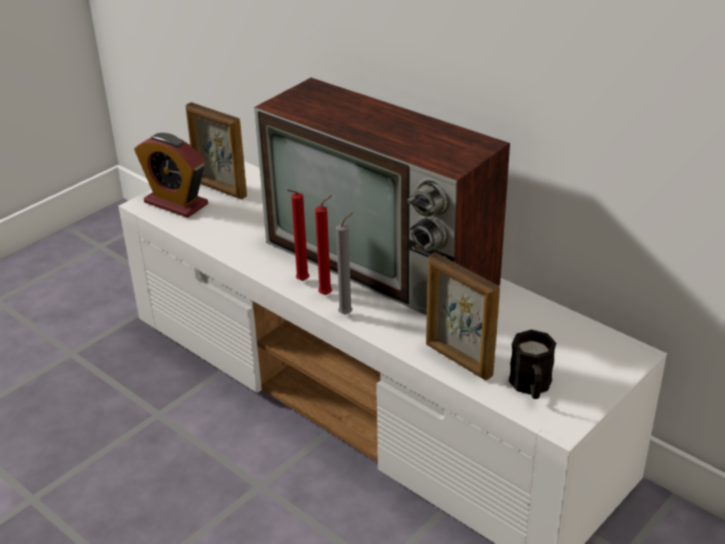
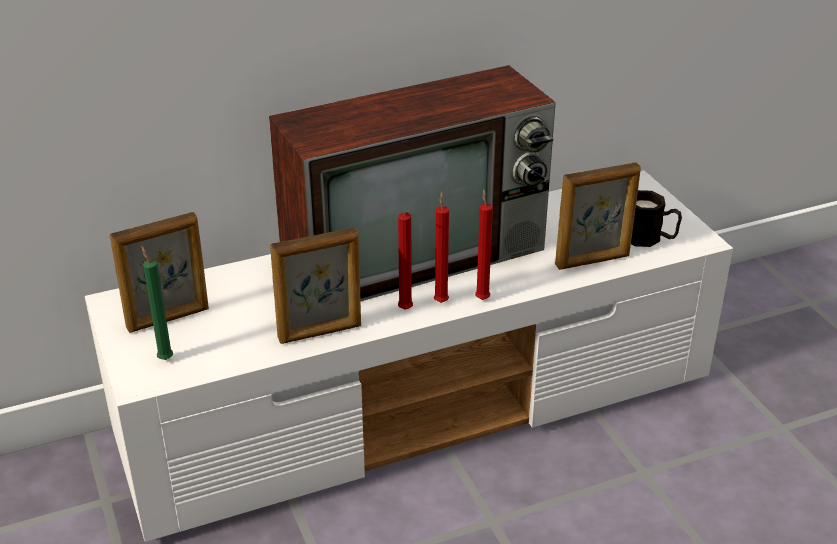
camera: 65 degrees left, 0 degrees up
alarm clock [134,133,208,218] -> green candle [141,245,173,360]
grey candle [336,213,353,315] -> red candle [475,189,493,300]
none -> picture frame [270,227,361,344]

